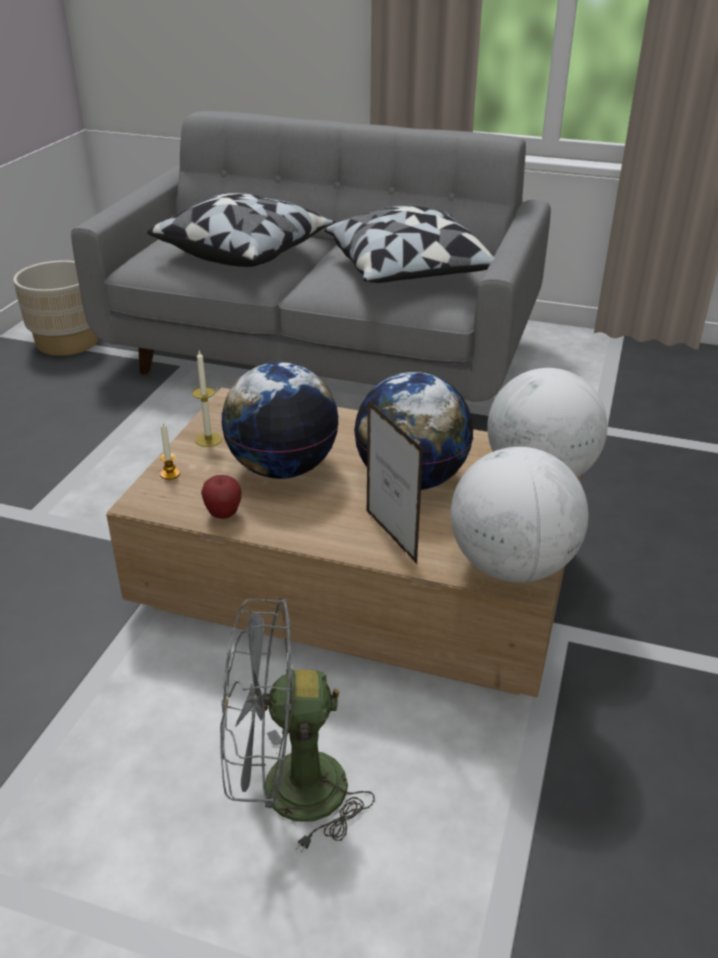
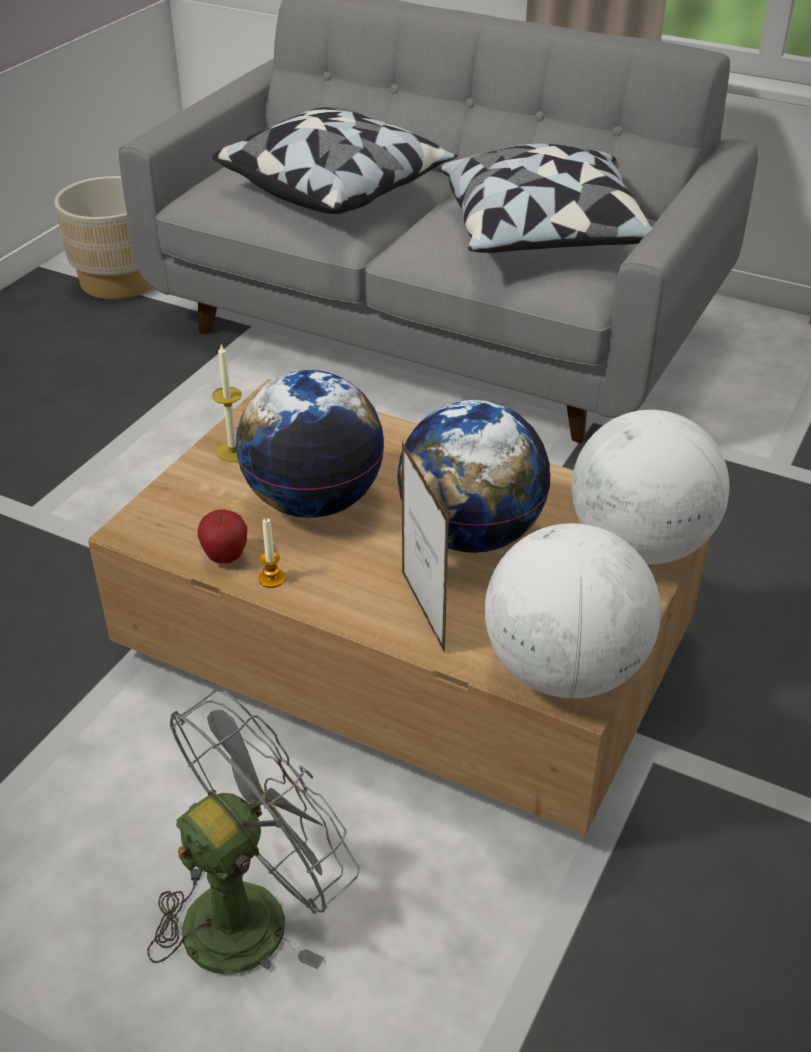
camera: 10 degrees right, 5 degrees up
candle [160,424,180,480] -> candle moved to [258,518,285,588]
grey fan [220,598,375,853] -> grey fan turned 135 degrees clockwise [147,689,359,974]

